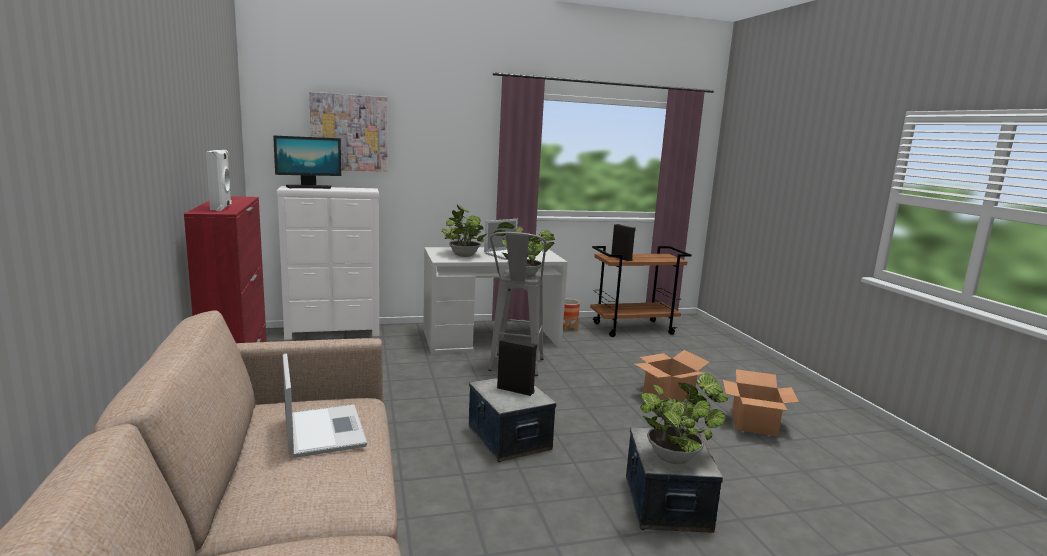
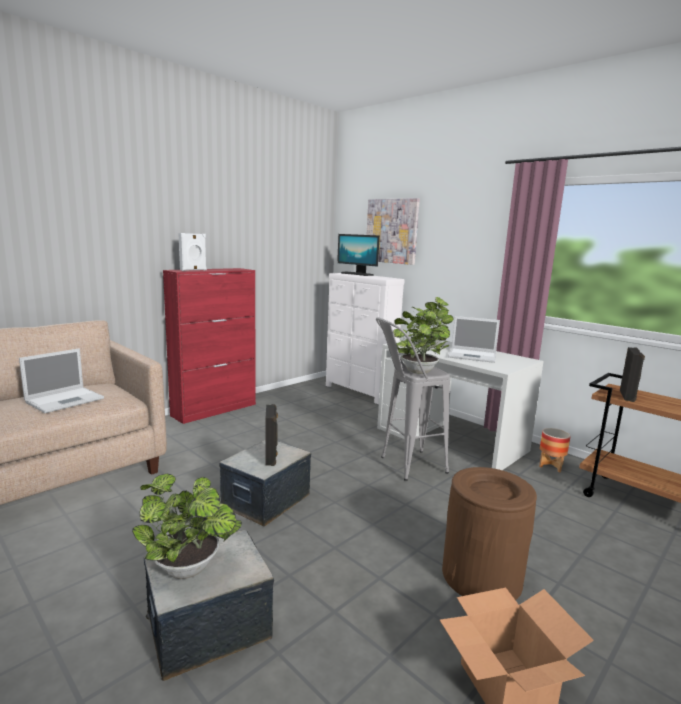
camera: 60 degrees right, 0 degrees up
cardboard box [634,350,710,403] -> brown trash can [442,467,537,600]

